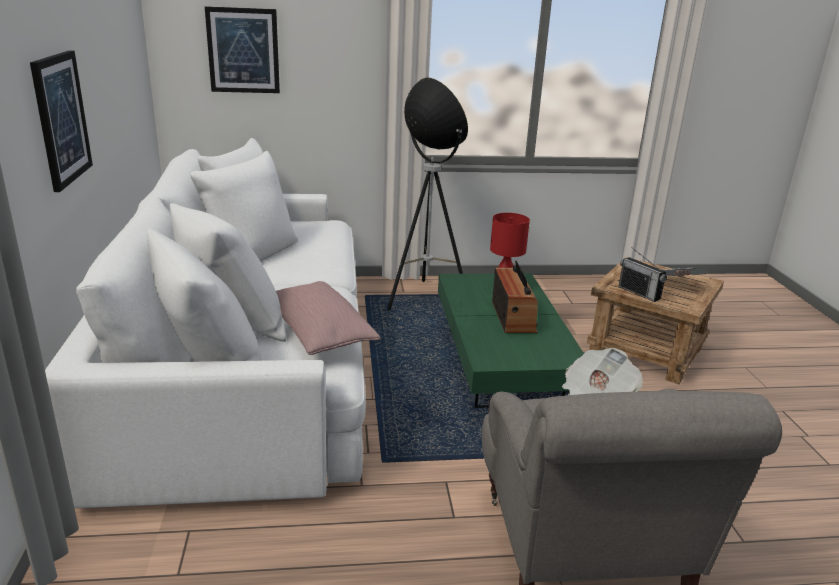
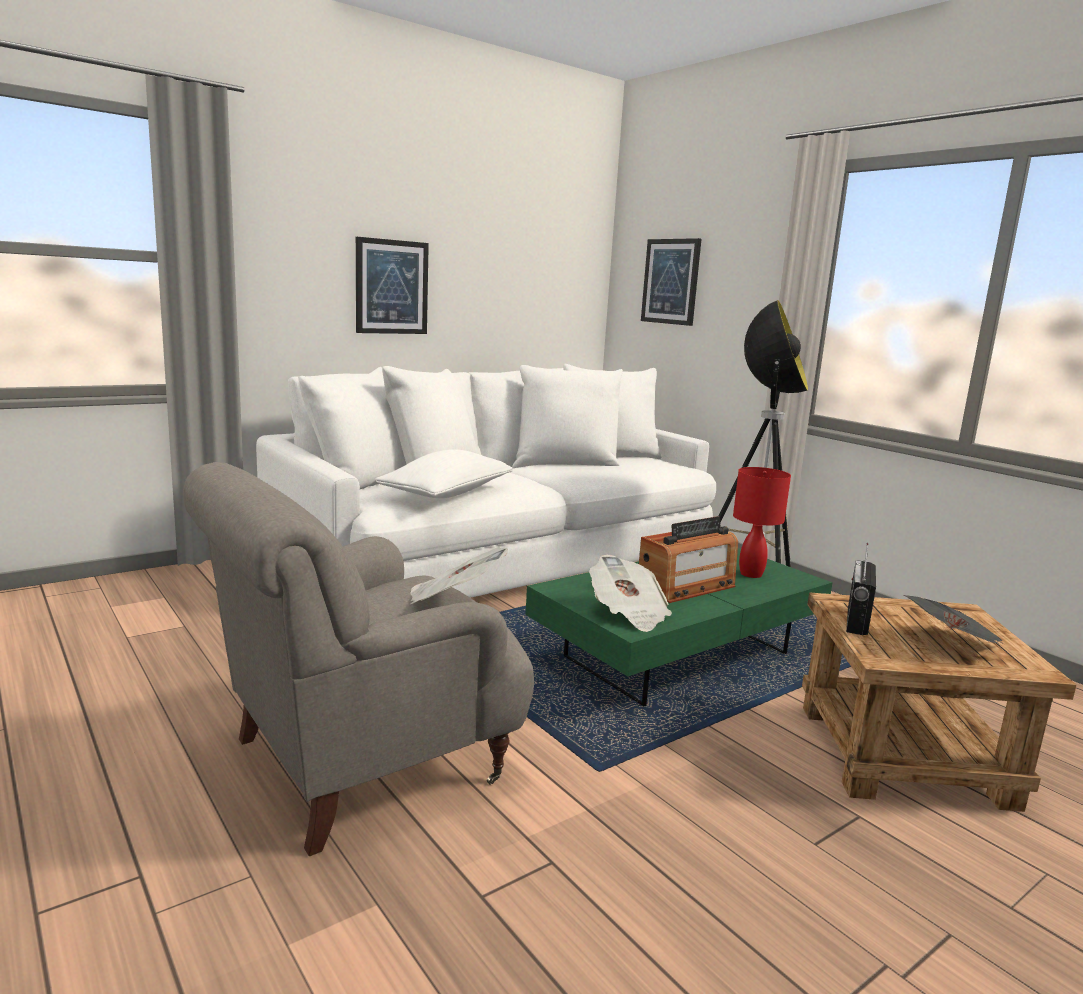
camera: 60 degrees right, 10 degrees down
pink pillow [276,281,380,355] -> white pillow [375,449,513,498]
none -> newspaper [589,555,672,632]

